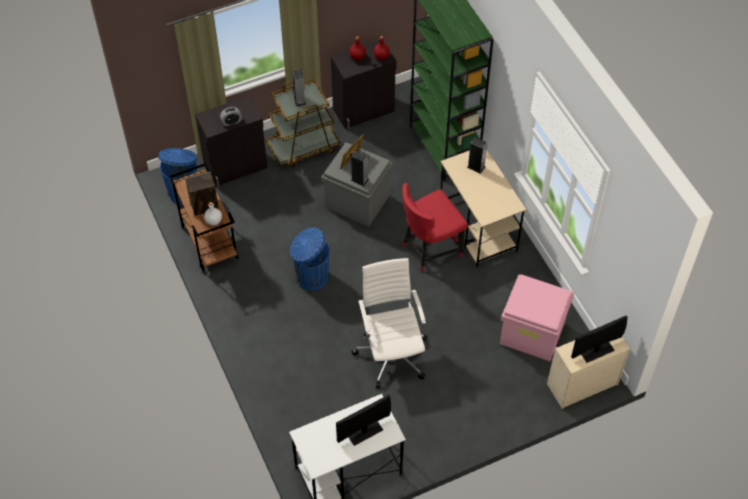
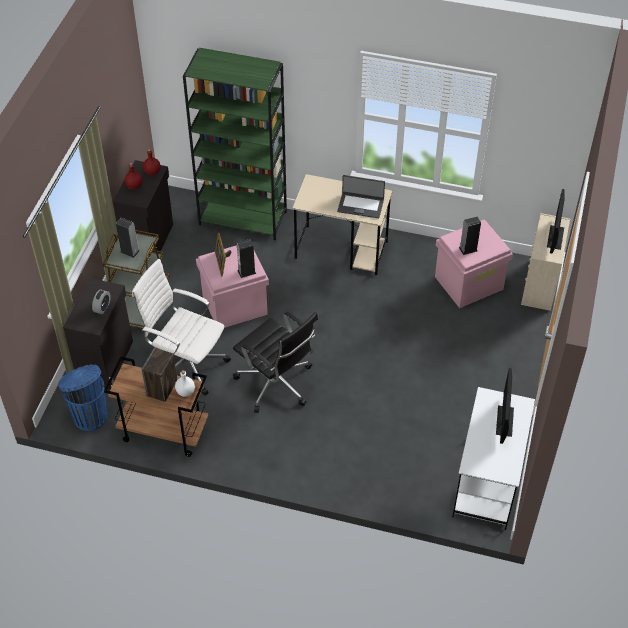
camera: 50 degrees left, 5 degrees down
blue trash can [290,227,330,291] -> black office chair [233,312,318,413]
grey storage box [321,142,393,227] -> pink storage box [196,245,269,328]
white office chair [352,258,427,389] -> white office chair moved to [132,259,231,396]
red chair [402,183,468,272] -> none
speaker [467,137,487,174] -> speaker moved to [459,216,481,255]
none -> laptop [337,175,385,218]

